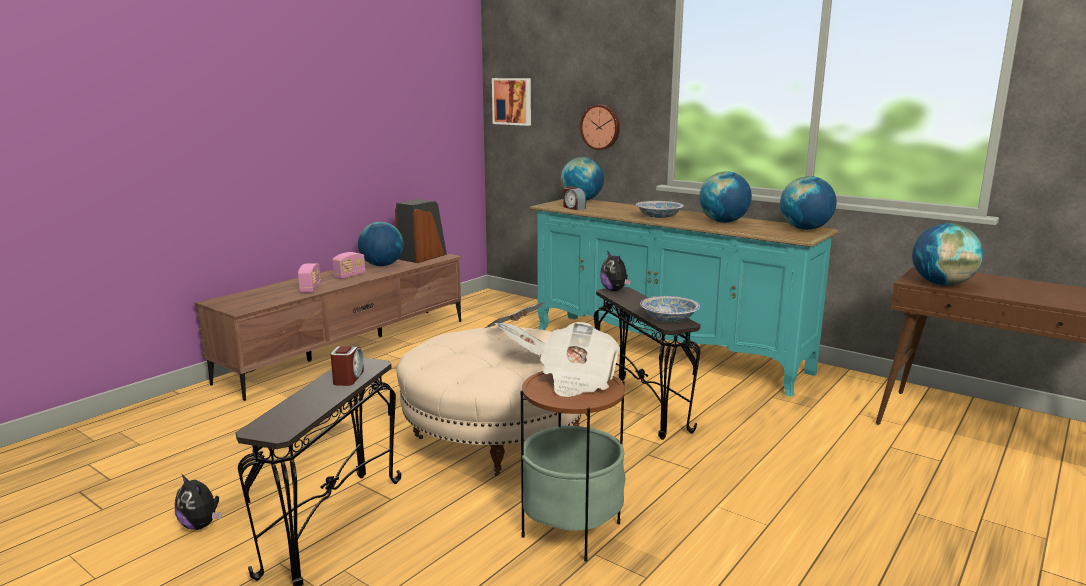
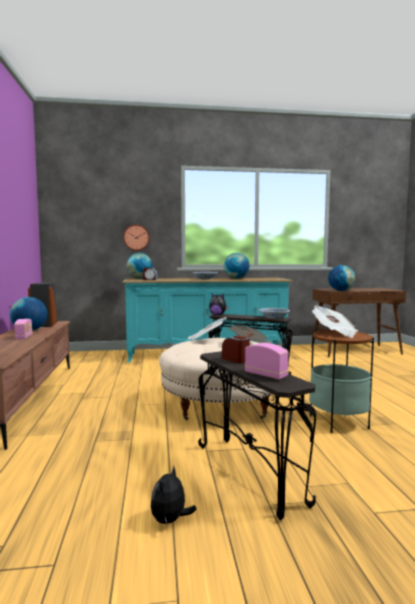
camera: 45 degrees left, 10 degrees down
plush toy [175,474,221,530] -> plush toy turned 120 degrees clockwise [151,466,197,525]
radio [298,263,321,293] -> radio moved to [245,343,288,379]
picture [492,78,531,126] -> none
globe [780,176,837,230] -> none

